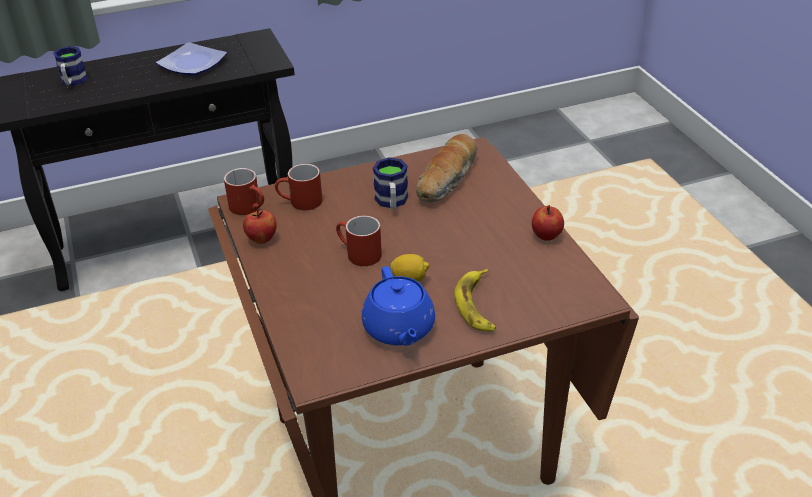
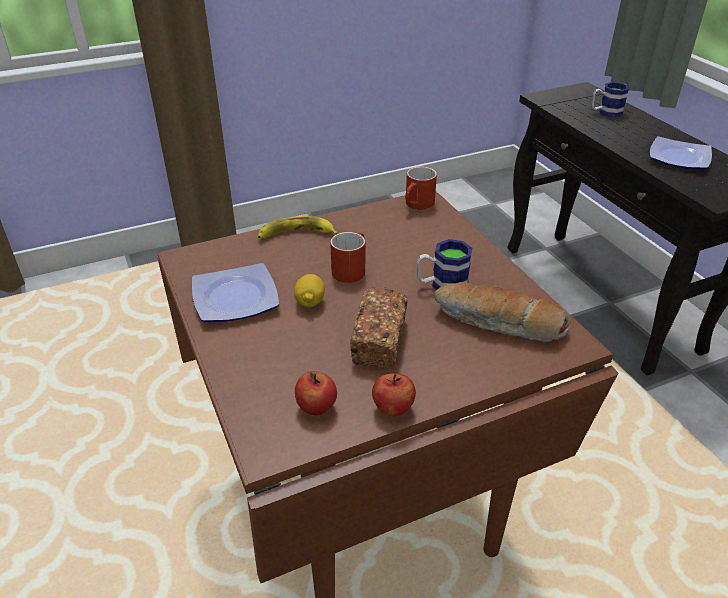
camera: 85 degrees right, 0 degrees up
apple [243,209,277,244] -> apple moved to [295,371,337,415]
red mug [275,164,323,211] -> none
blue teapot [362,266,435,346] -> plate [192,263,279,322]
banana [454,269,496,331] -> banana moved to [258,216,338,239]
none -> bread [350,287,408,370]

